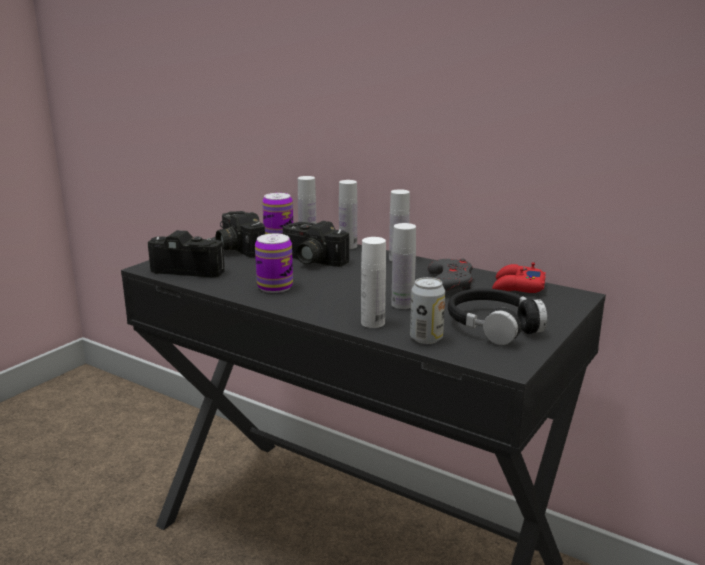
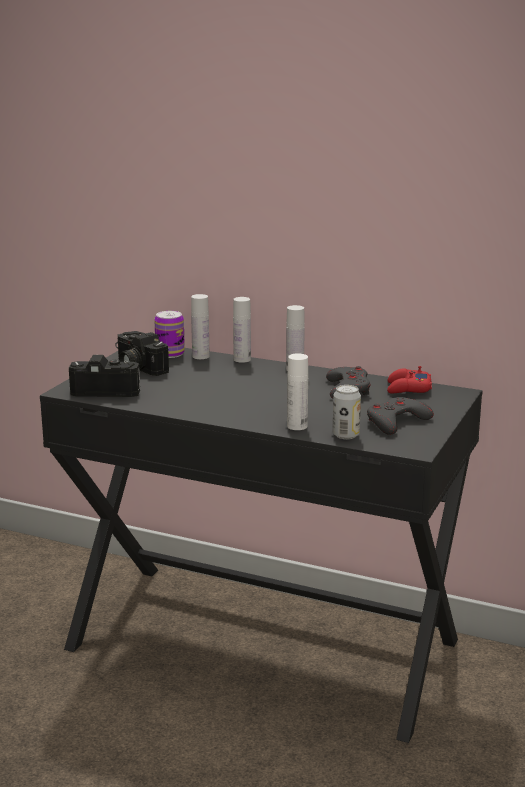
camera: 10 degrees left, 0 degrees up
can [255,234,293,293] -> none
camera [283,221,349,267] -> none
white bottle [392,223,416,309] -> none
black headphones [448,288,547,345] -> grey game controller [367,397,434,435]

